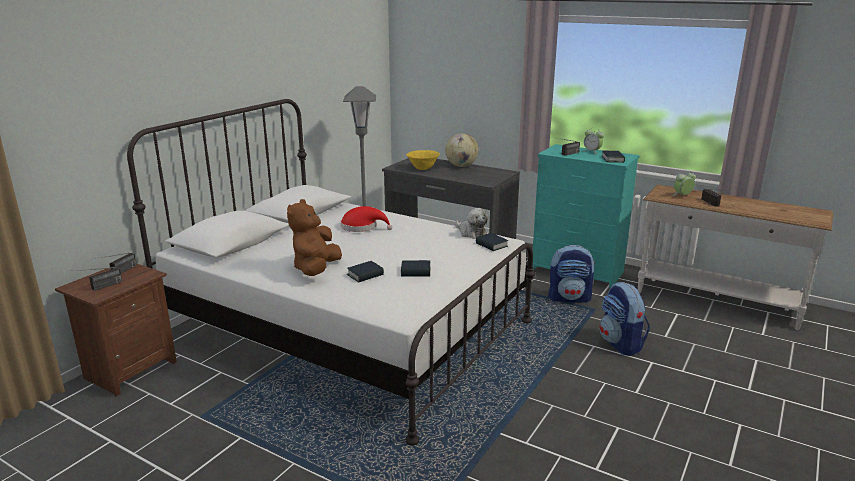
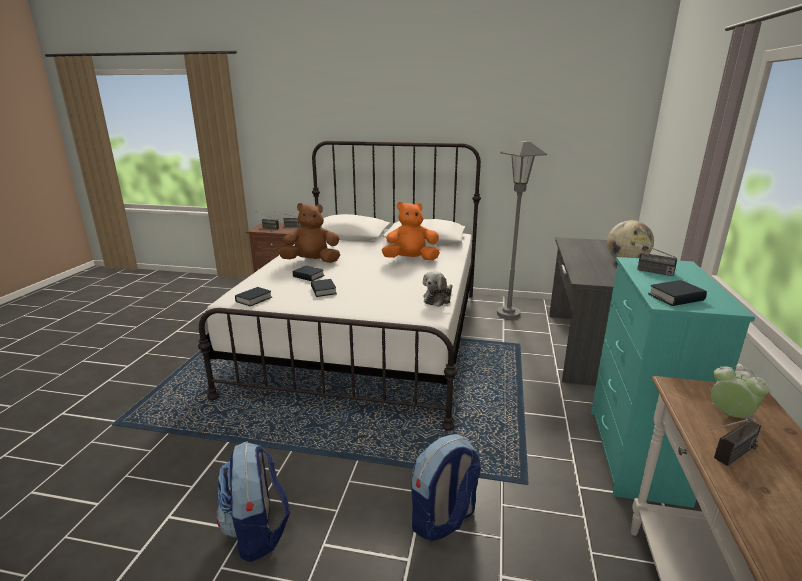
camera: 70 degrees right, 0 degrees up
red hat [341,206,392,232] -> orange plush toy [382,202,440,261]
yellow bowl [406,150,440,170] -> none
book [476,233,508,251] -> book moved to [235,287,272,306]
backpack [548,245,595,303] -> backpack moved to [216,441,290,562]
alarm clock [582,127,604,154] -> none

